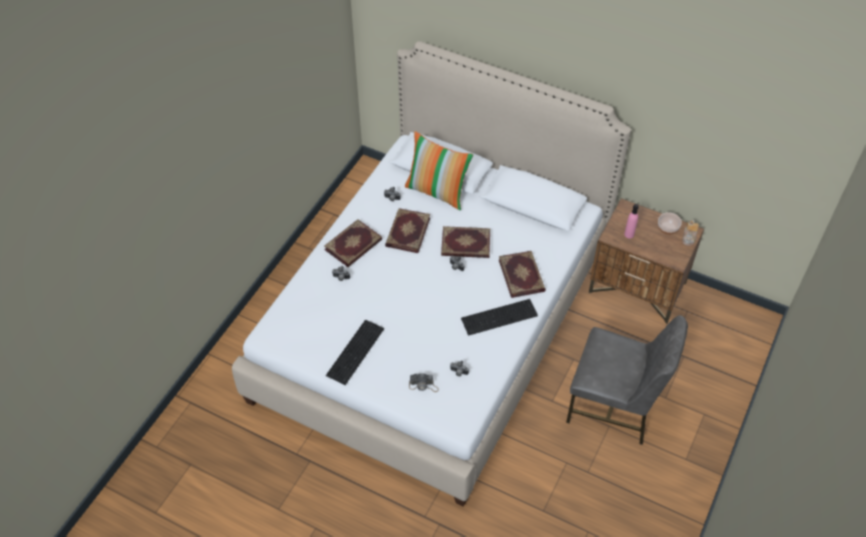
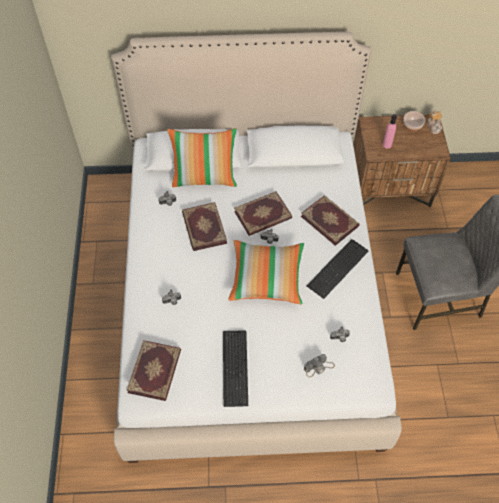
camera: 30 degrees left, 5 degrees up
book [324,219,382,267] -> book moved to [127,340,181,401]
none -> pillow [228,240,304,304]

